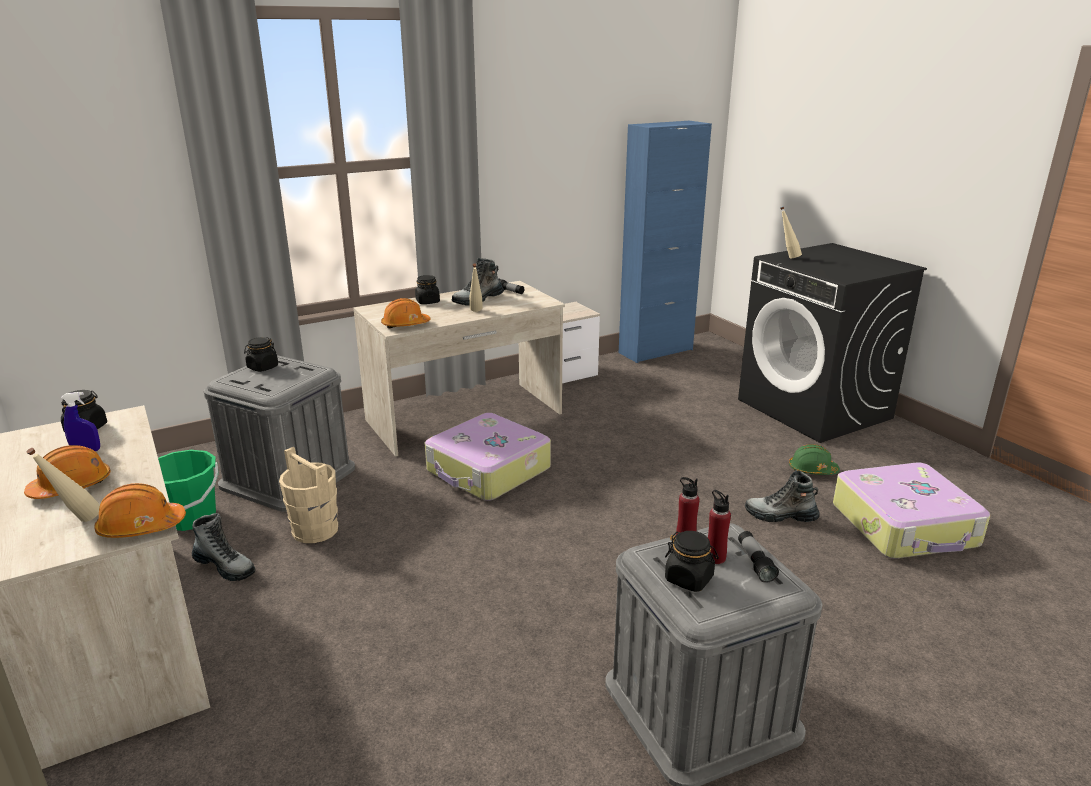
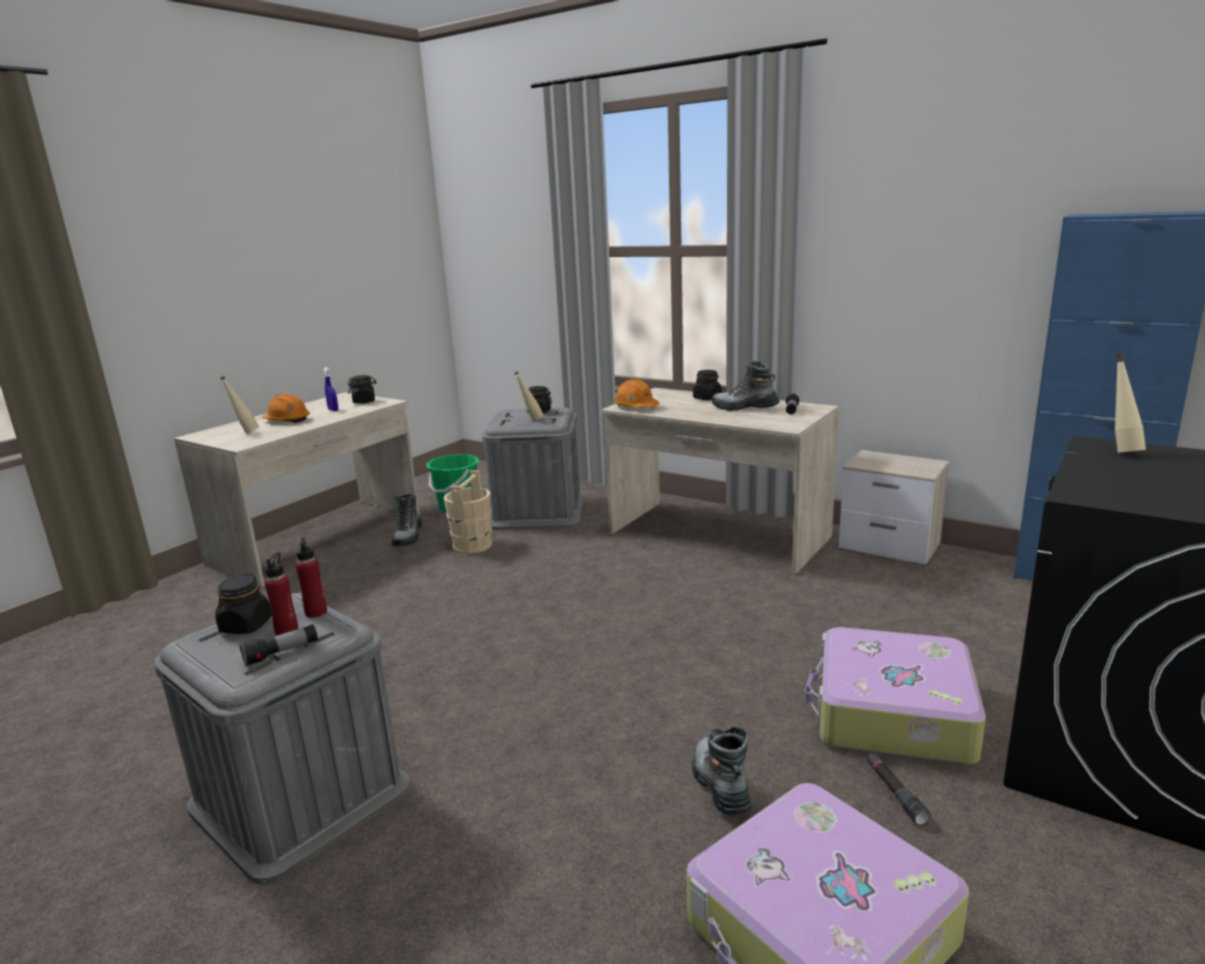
camera: 65 degrees right, 5 degrees down
orange hard hat [94,483,186,538] -> none
suitcase [425,413,551,501] -> suitcase moved to [804,627,986,764]
beige bottle [469,264,483,312] -> beige bottle moved to [514,371,543,421]
green hard hat [789,444,840,475] -> black flashlight [866,753,931,825]

